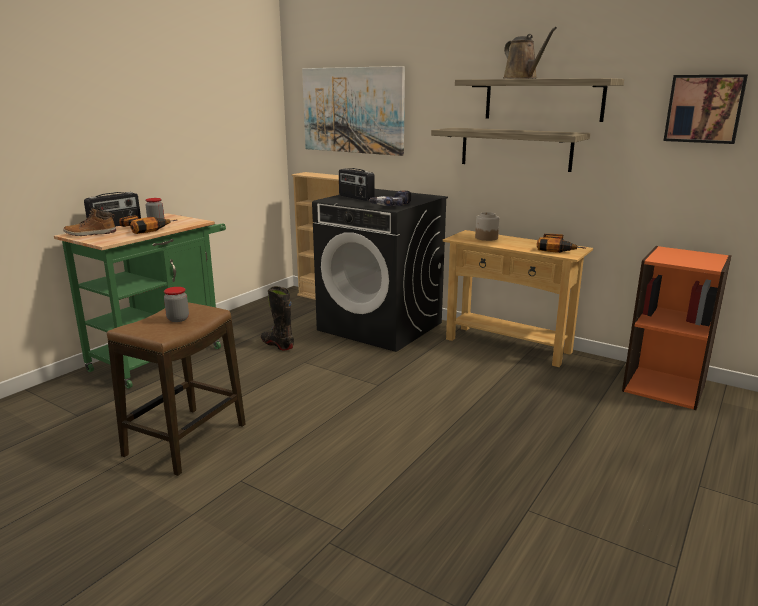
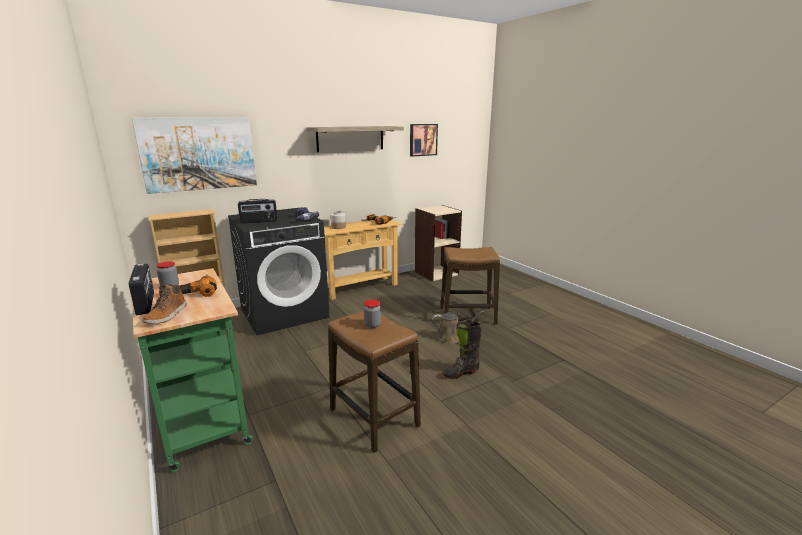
camera: 65 degrees left, 0 degrees up
black boot [261,286,294,350] -> black boot moved to [442,320,481,379]
shelf [431,128,590,172] -> none
brown watering can [503,27,557,79] -> brown watering can moved to [432,311,485,343]
orange bookcase [622,246,732,410] -> beige bookcase [415,205,462,281]
none -> stool [440,247,500,325]

